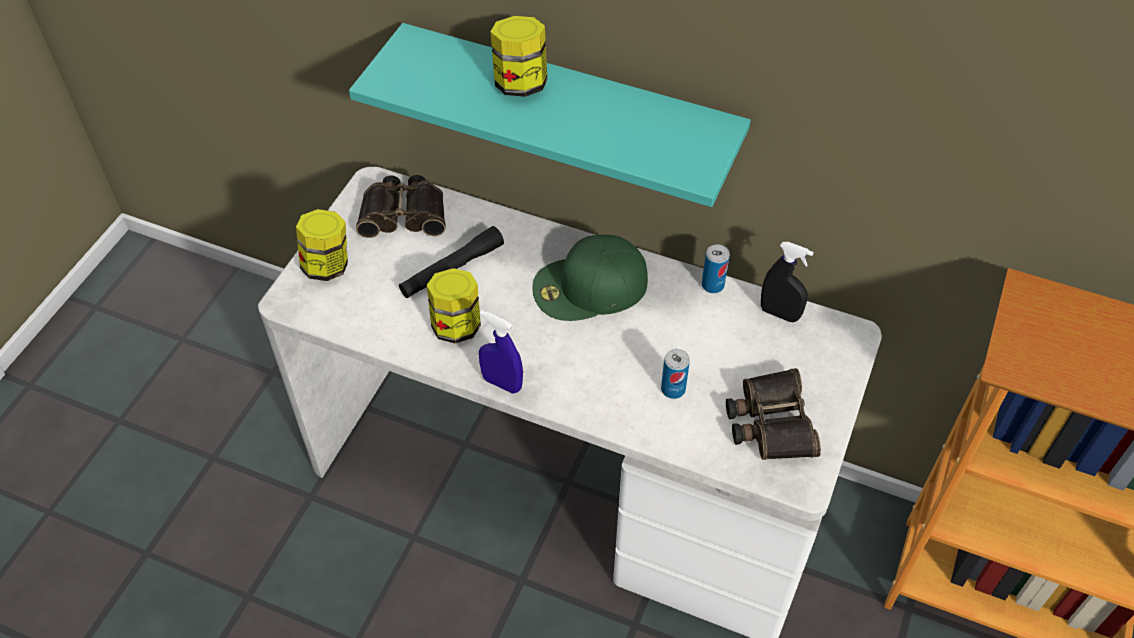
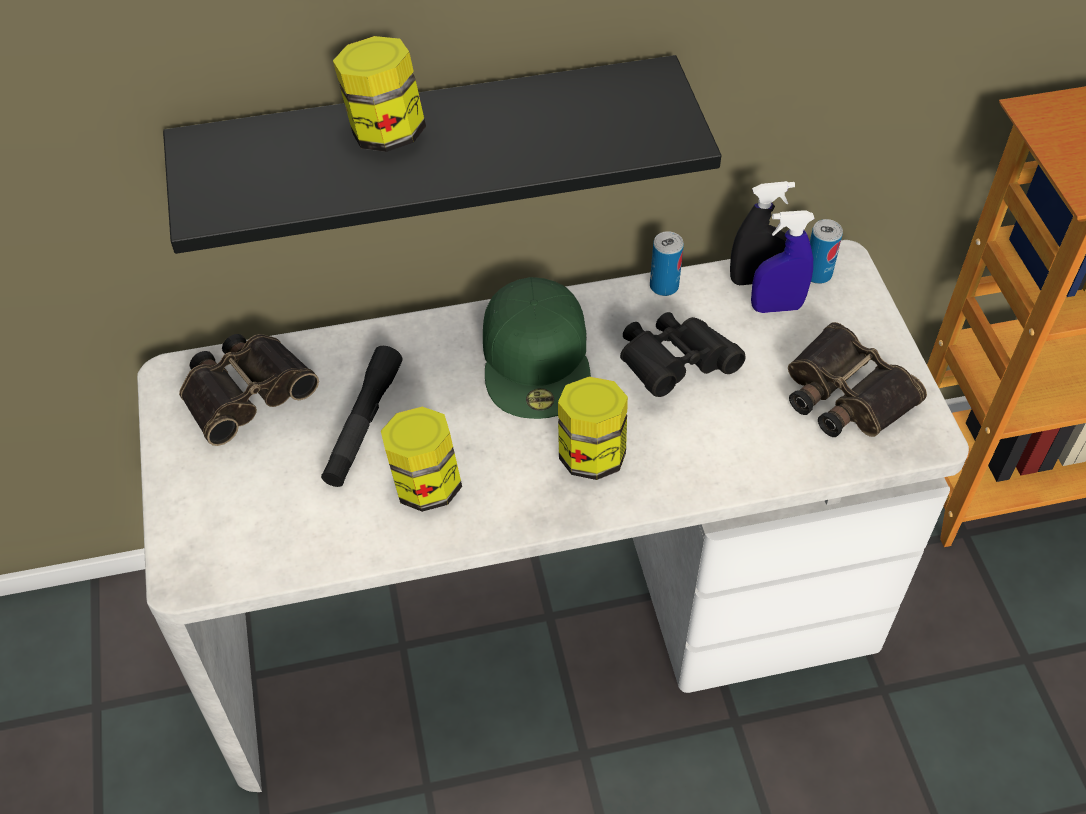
camera: 35 degrees left, 0 degrees up
jar [296,209,348,281] -> jar moved to [558,377,628,480]
turquoise shelf [349,23,750,207] -> black shelf [163,55,721,254]
blue spray bottle [479,310,523,394] -> blue spray bottle moved to [751,210,815,313]
green cap [532,235,648,321] -> green cap turned 45 degrees counterclockwise [483,277,591,419]
can [661,349,690,399] -> can moved to [810,219,843,284]
none -> black binoculars [620,312,746,397]

